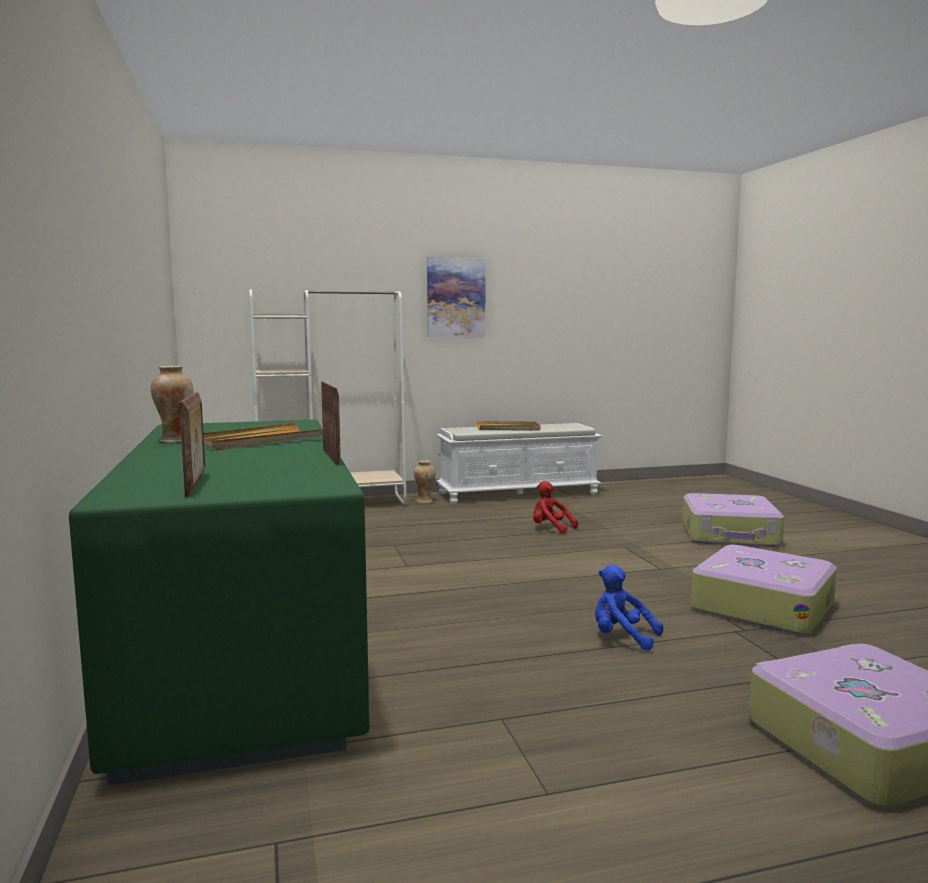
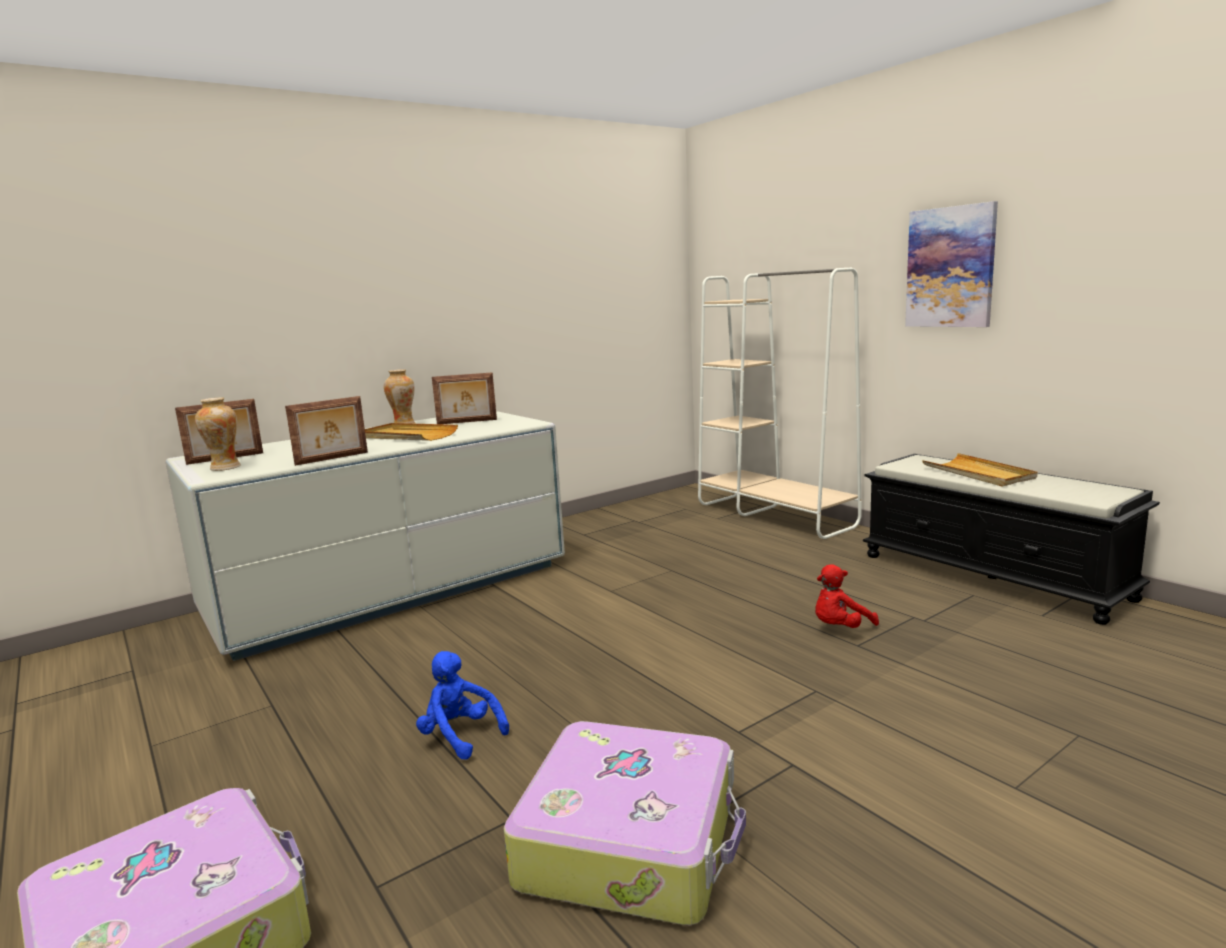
camera: 70 degrees right, 5 degrees up
green dresser [69,420,369,786] -> white dresser [166,411,565,661]
vase [414,460,436,504] -> vase moved to [195,397,241,471]
white bench [436,423,602,504] -> black bench [863,454,1160,625]
red plush toy [533,481,578,534] -> red plush toy turned 135 degrees counterclockwise [815,564,879,628]
blue plush toy [595,565,663,650] -> blue plush toy turned 60 degrees counterclockwise [416,651,509,760]
suitcase [682,493,784,547] -> none
none -> picture frame [432,372,497,424]

